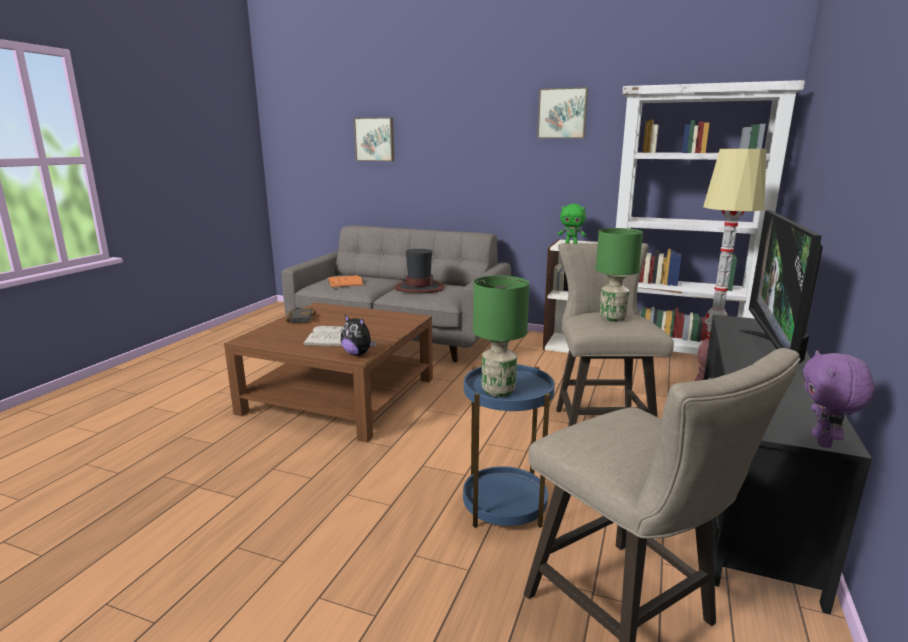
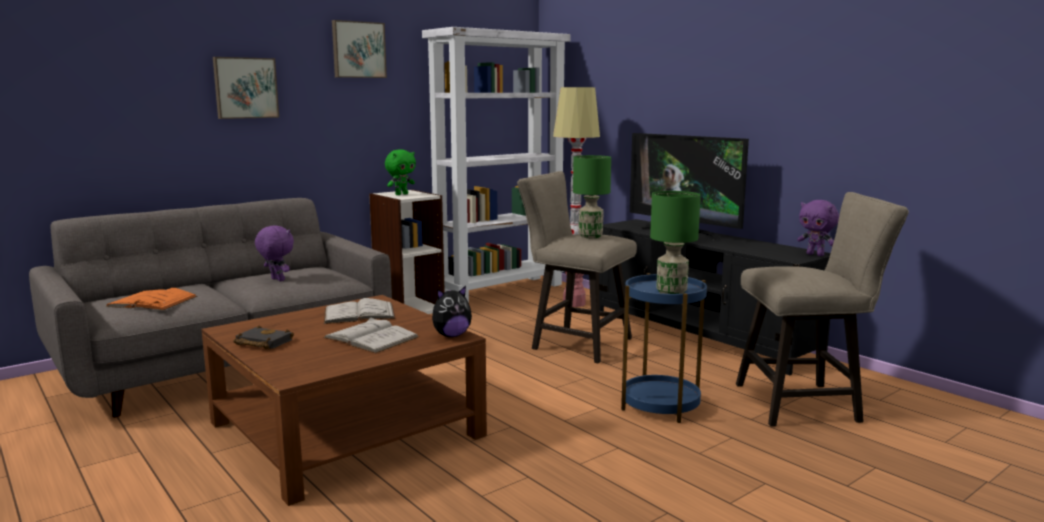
camera: 60 degrees left, 5 degrees down
picture [354,117,394,161] -> picture moved to [213,57,279,119]
hat [395,249,444,293] -> purple plush toy [255,226,294,281]
none -> white book [324,298,395,324]

